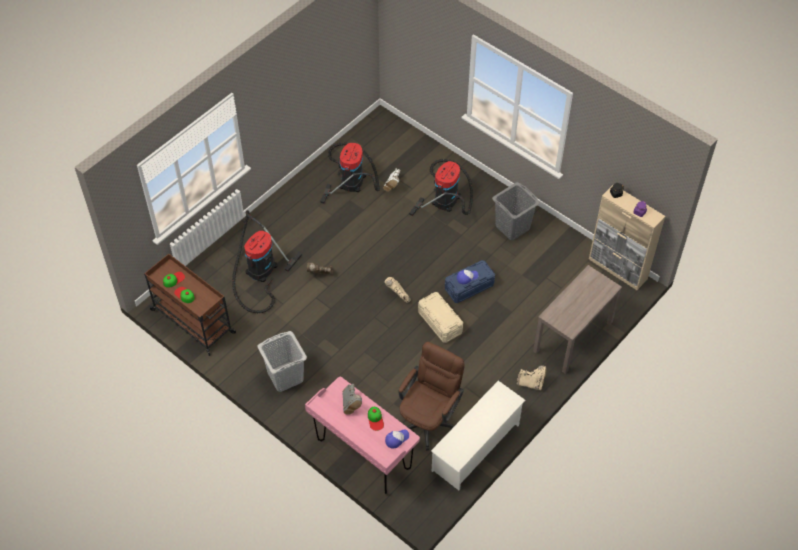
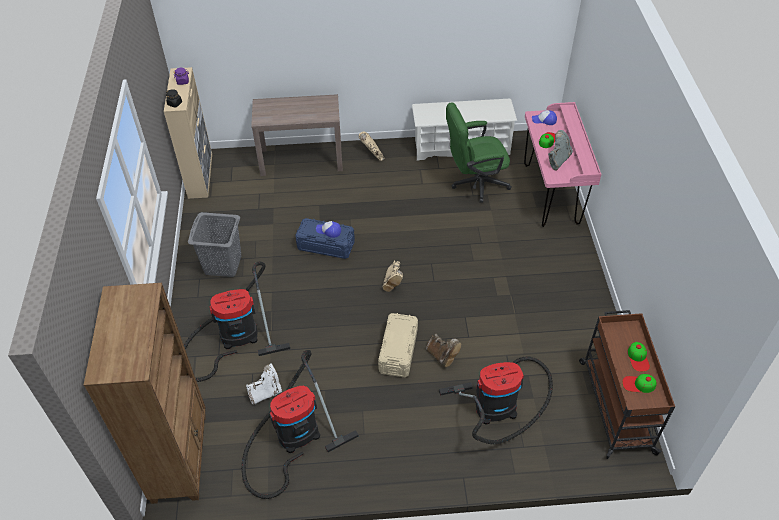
camera: 135 degrees left, 5 degrees down
grey laundry basket [258,331,307,392] -> none
brown office chair [398,342,465,451] -> green office chair [446,102,512,203]
beige storage box [418,292,463,343] -> beige storage box moved to [378,313,418,377]
none -> brown bookcase [84,283,206,504]

